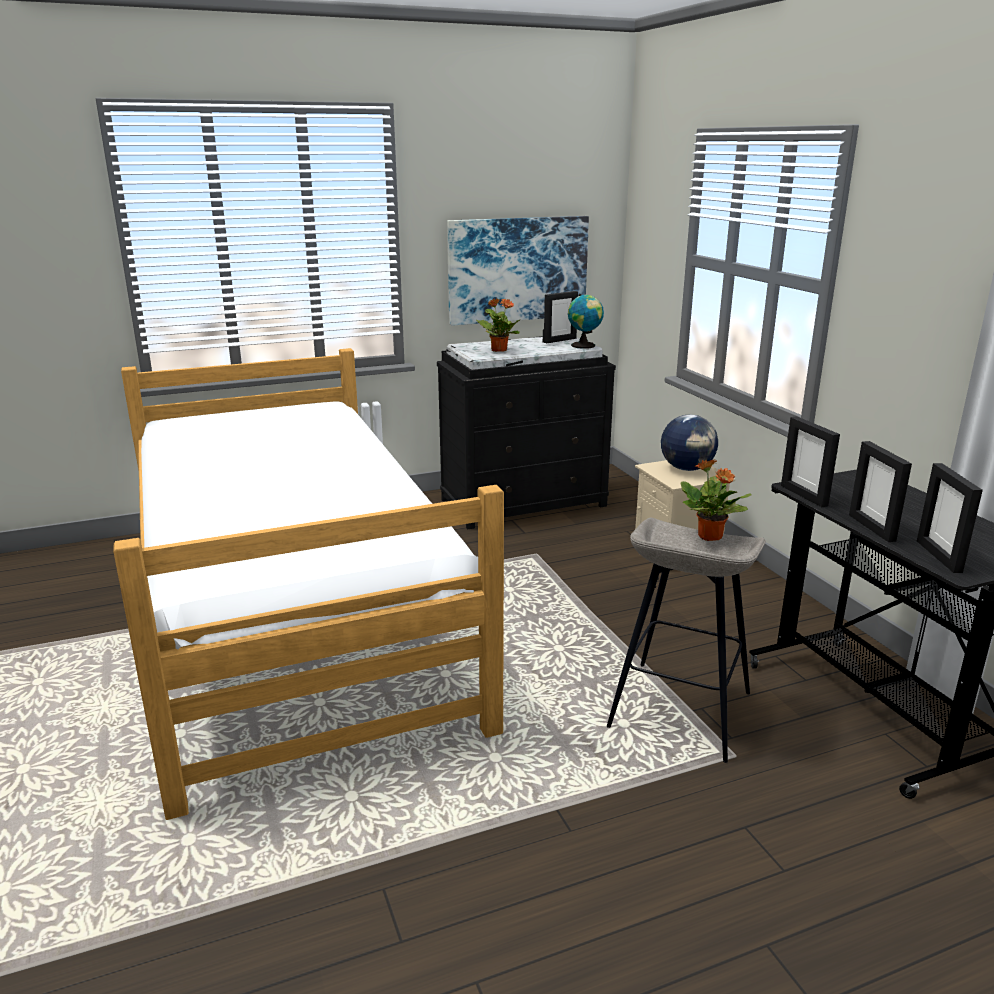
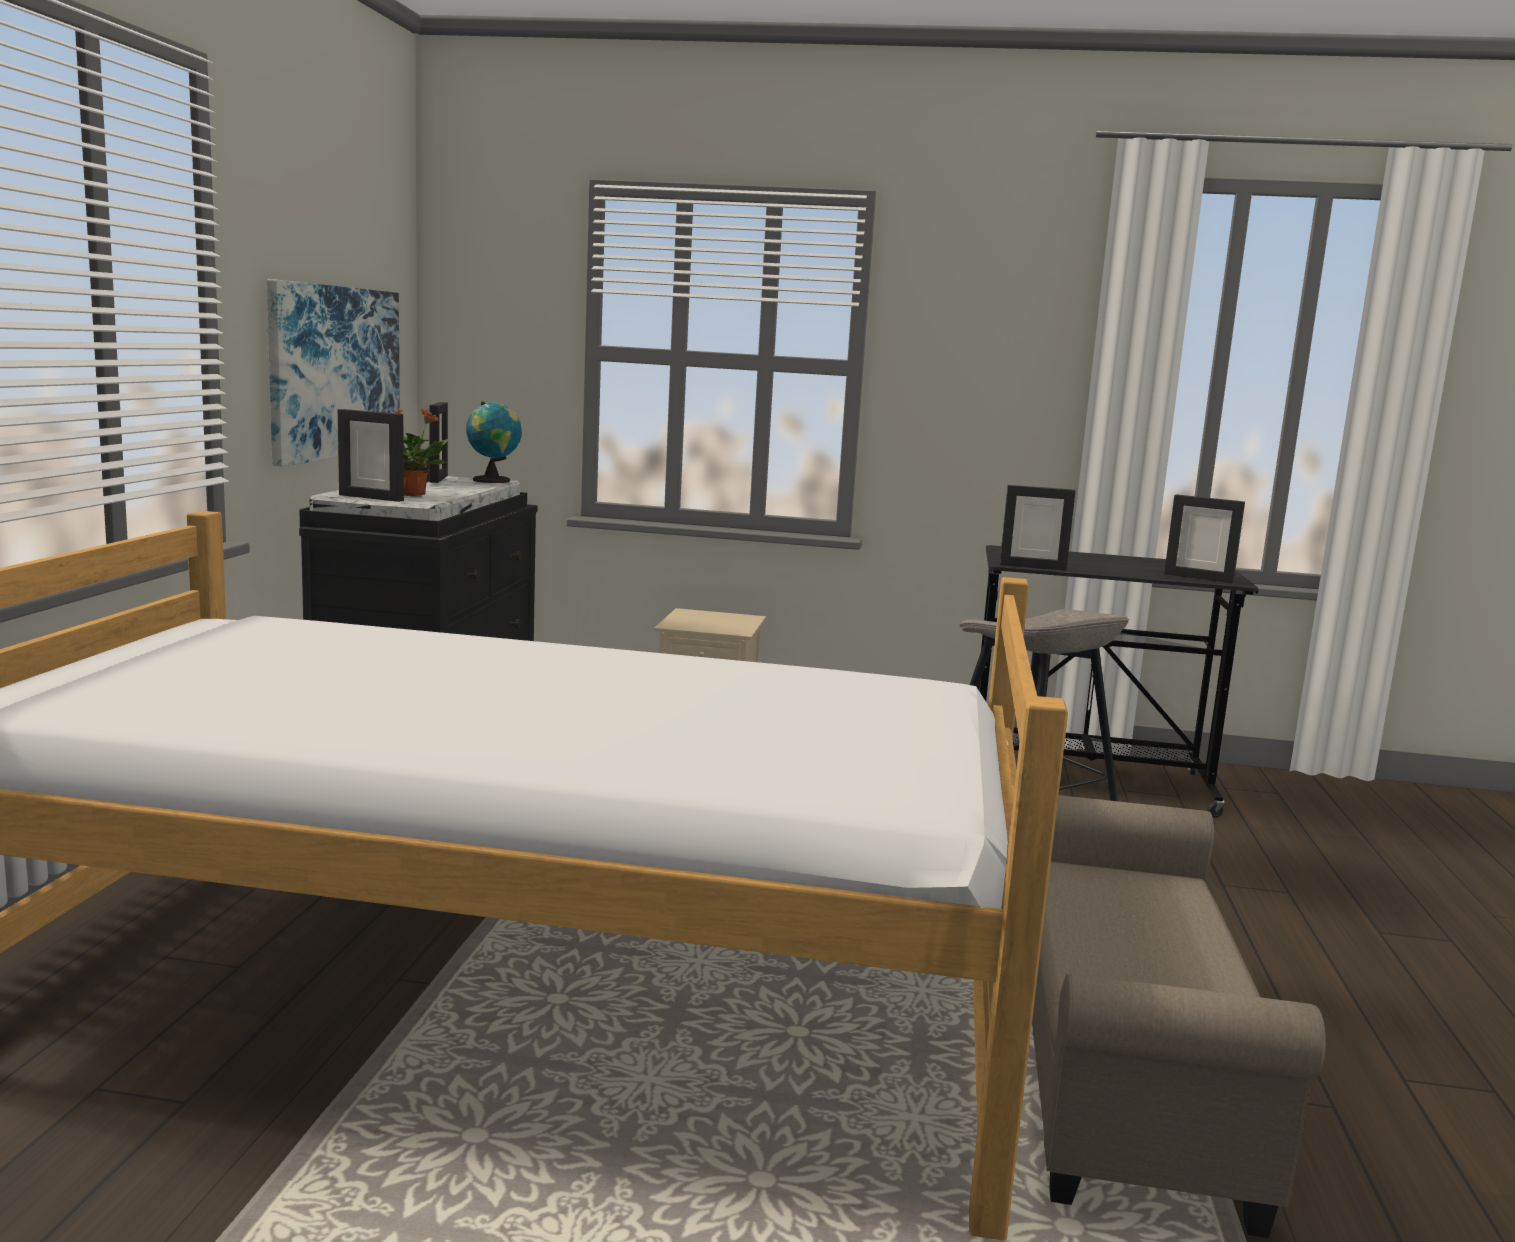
camera: 60 degrees left, 10 degrees down
globe [661,415,718,471] -> none
potted plant [681,459,752,541] -> none
picture frame [849,441,912,542] -> picture frame moved to [338,409,404,502]
none -> beige ottoman [1032,795,1326,1238]

